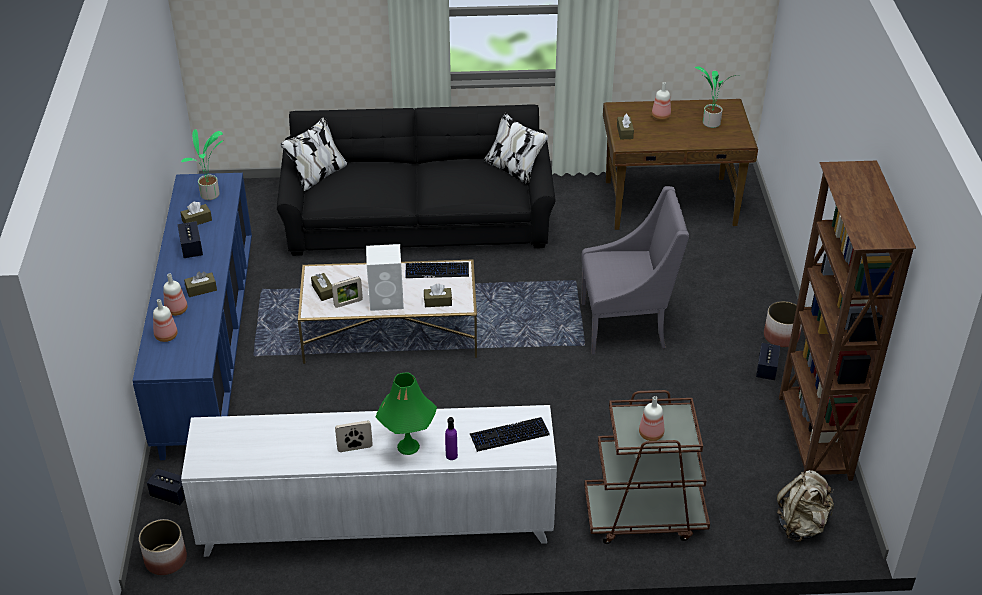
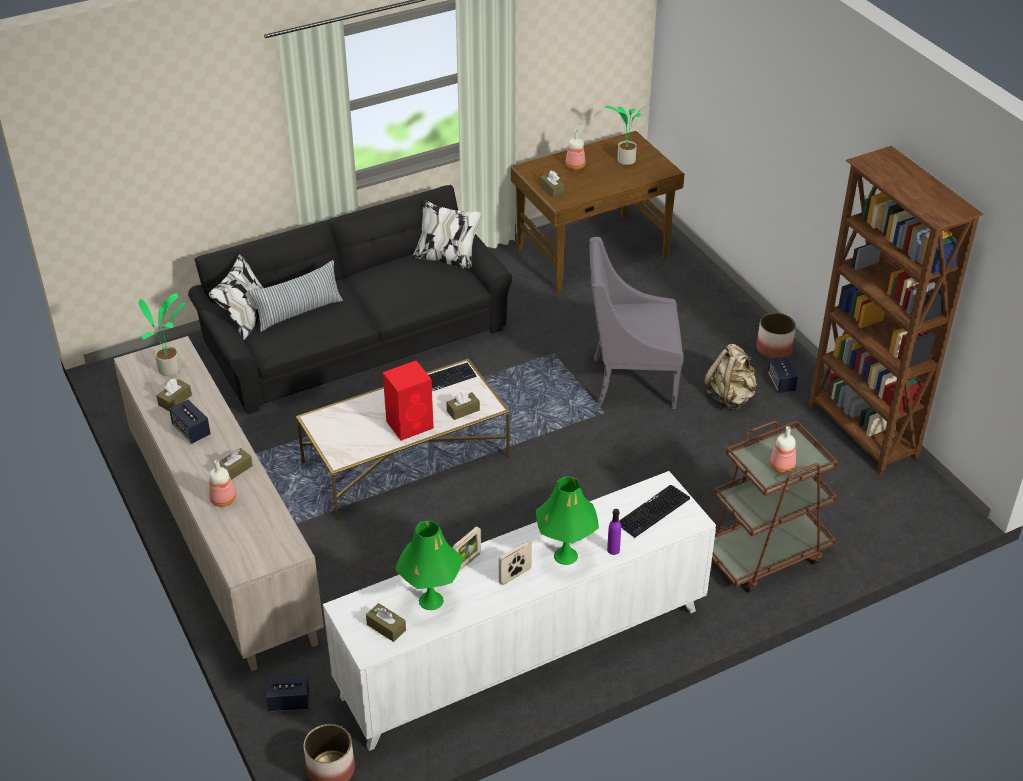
camera: 25 degrees left, 0 degrees up
blue cabinet [133,173,252,460] -> beige cabinet [114,336,324,671]
bottle [153,299,178,342] -> none
brown tissue box [311,273,333,301] -> brown tissue box moved to [366,603,406,642]
picture frame [332,277,363,308] -> picture frame moved to [452,526,481,572]
white speaker [366,244,404,311] -> red speaker [383,361,434,441]
grey armchair [581,186,689,355] -> grey armchair turned 150 degrees counterclockwise [589,237,683,409]
beige backpack [777,470,834,542] -> beige backpack moved to [704,344,757,410]
none -> pillow [249,260,343,332]
none -> green table lamp [395,521,463,610]

